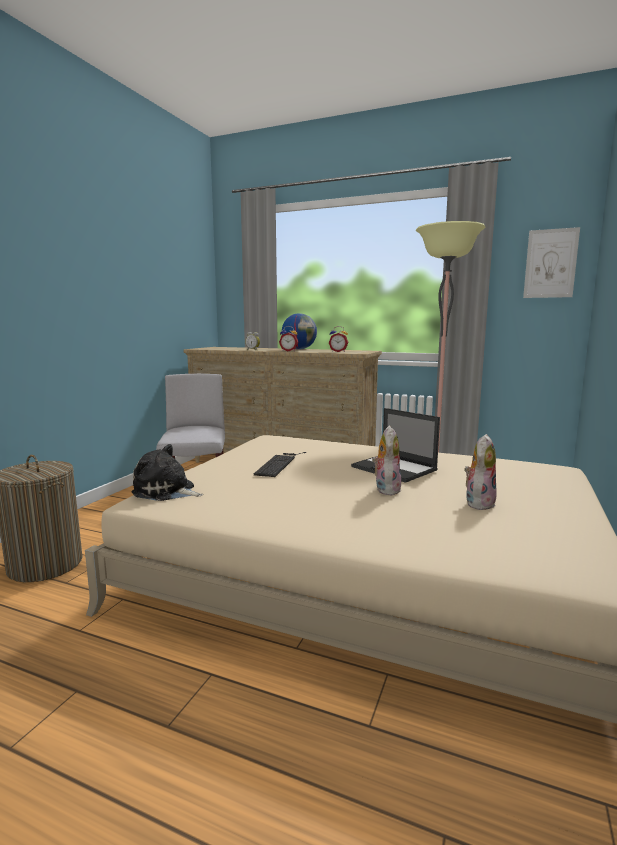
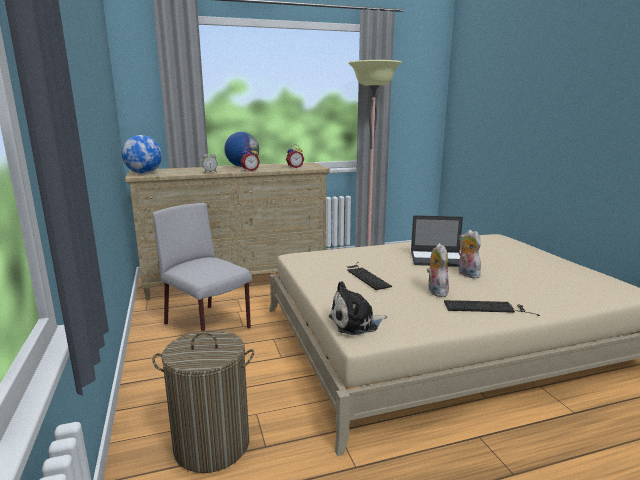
camera: 40 degrees left, 5 degrees up
plush toy [464,434,497,510] -> plush toy moved to [427,243,449,297]
picture [523,227,580,298] -> none
none -> globe [121,135,162,174]
none -> keyboard [444,300,540,316]

